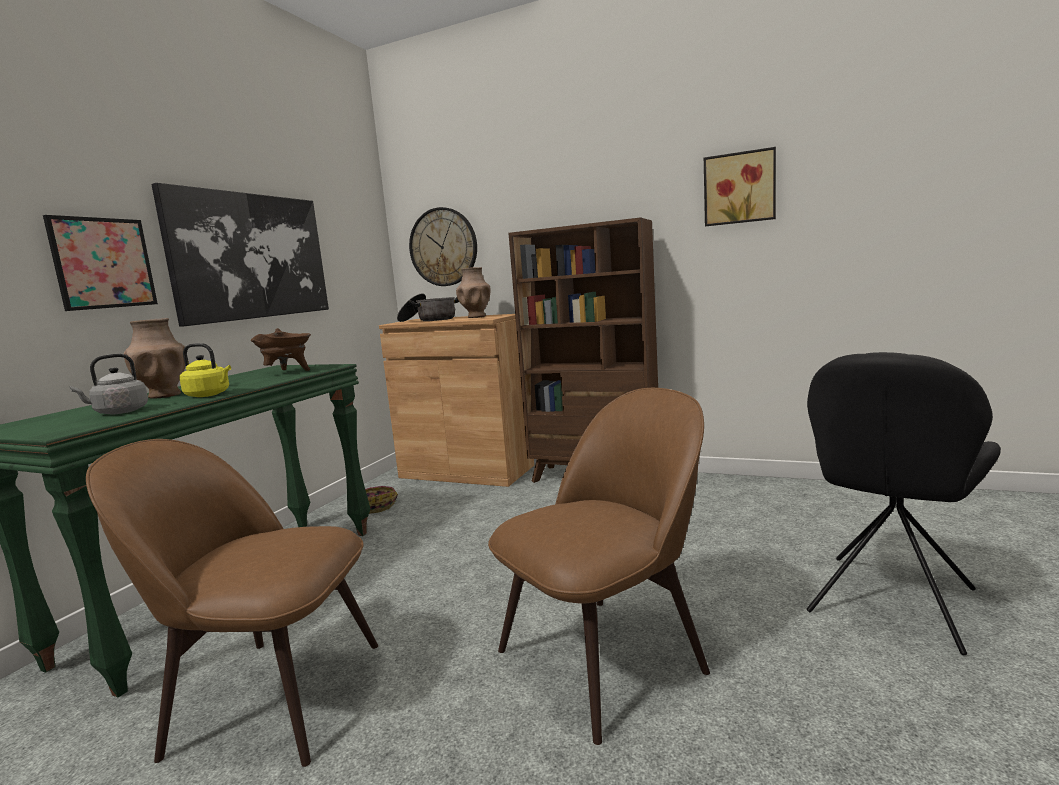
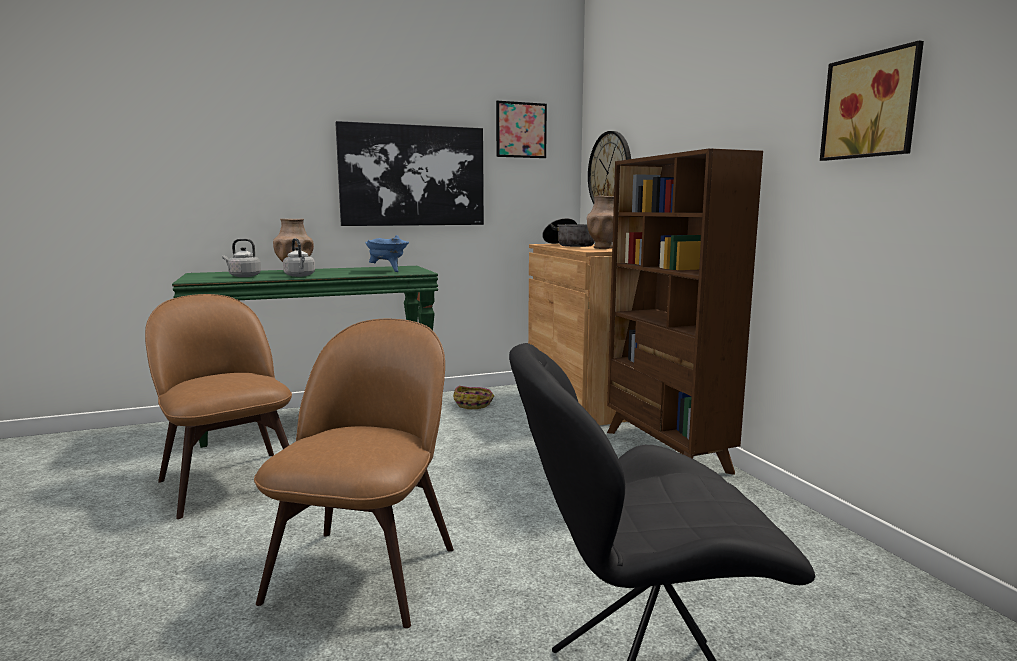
camera: 45 degrees right, 0 degrees up
picture [43,215,158,311] -> picture moved to [496,101,547,158]
yellow kettle [179,343,231,397] -> grey kettle [283,238,315,277]
brown cooking pot [251,328,311,371] -> blue cooking pot [365,235,409,272]
brown chair [488,388,710,745] -> brown chair turned 90 degrees counterclockwise [254,319,454,628]

